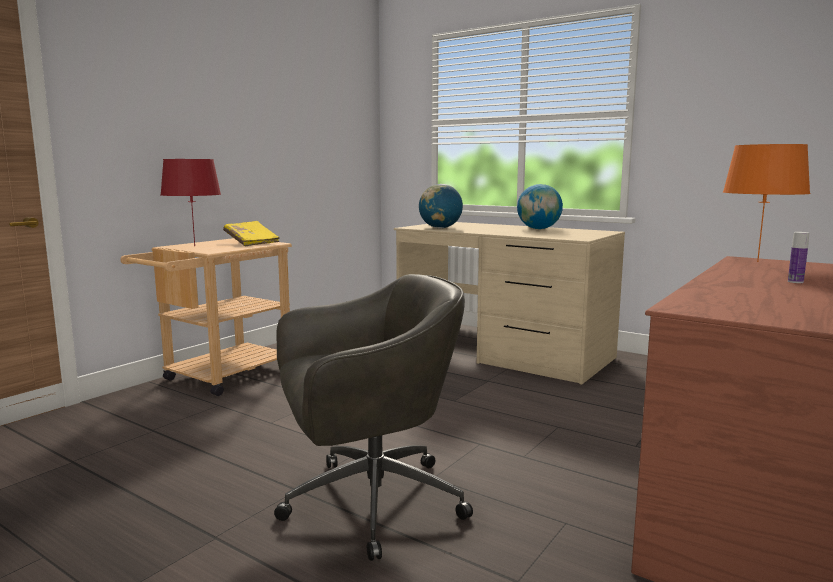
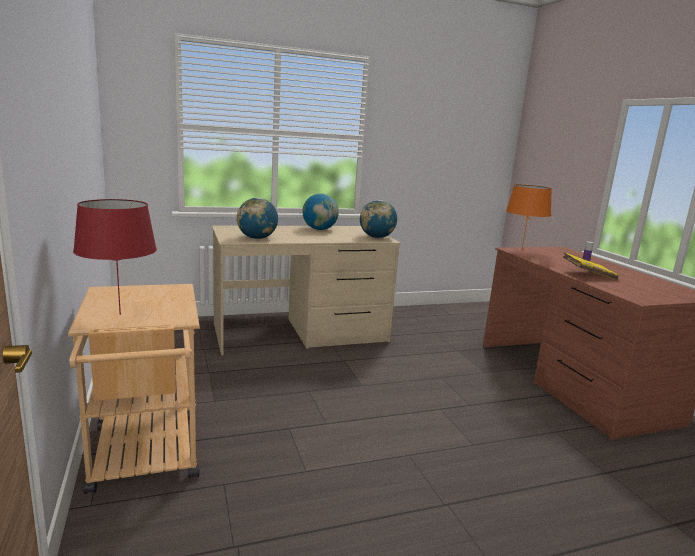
camera: 55 degrees left, 5 degrees up
yellow book [223,221,280,247] -> yellow book moved to [563,252,619,280]
grey office chair [274,274,473,561] -> none
none -> globe [360,200,397,238]

